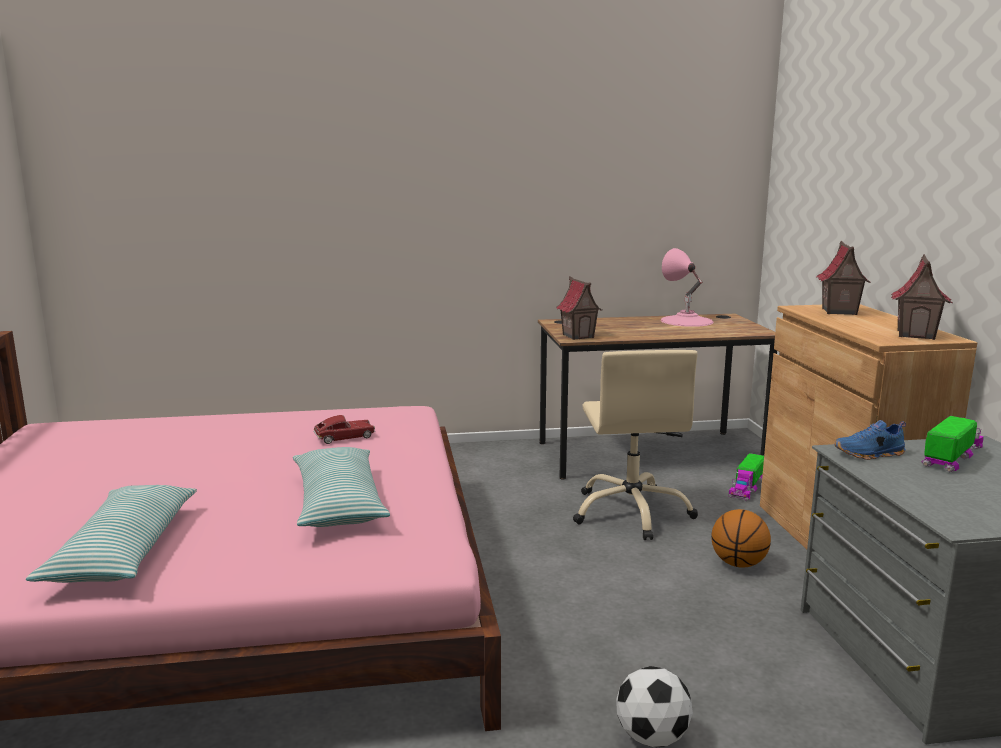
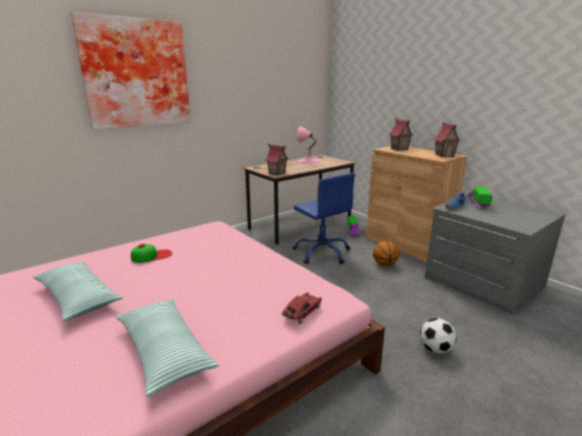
camera: 30 degrees left, 5 degrees up
pillow [293,447,390,527] -> pillow moved to [33,262,122,321]
toy car [313,415,375,444] -> toy car moved to [282,292,322,324]
beige office chair [573,350,698,540] -> blue office chair [293,173,355,264]
none -> picture [71,12,191,130]
none -> cap [131,244,173,263]

